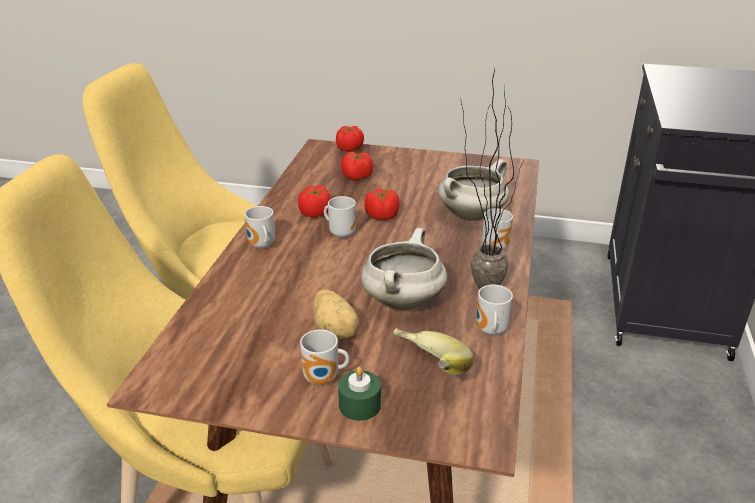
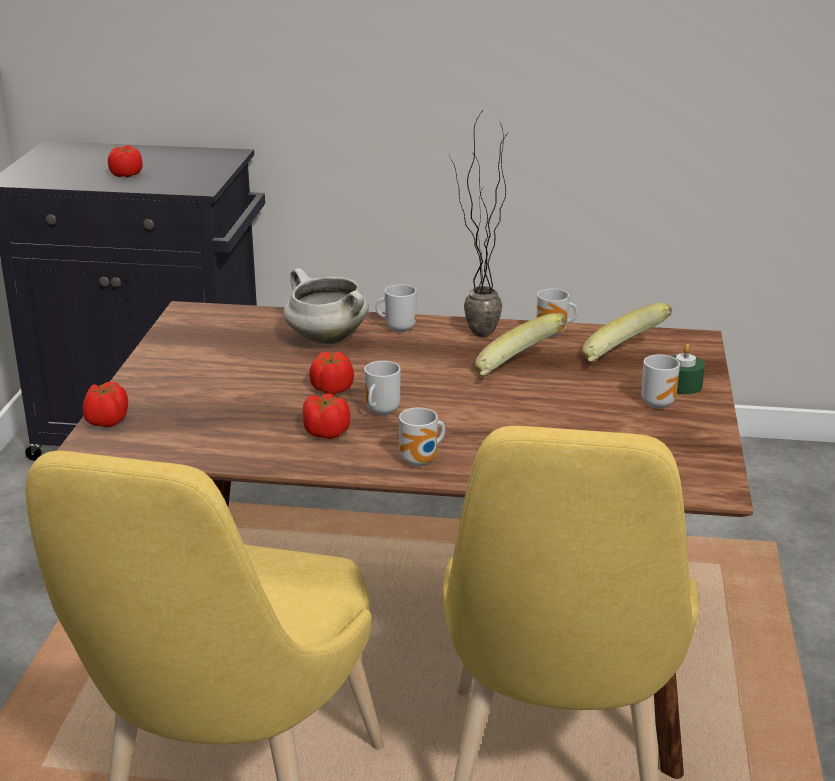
camera: 95 degrees left, 5 degrees down
potato [313,290,359,339] -> none
tomato [341,152,373,180] -> tomato moved to [108,145,143,177]
white cooking pot [361,228,447,310] -> banana [475,314,566,376]

